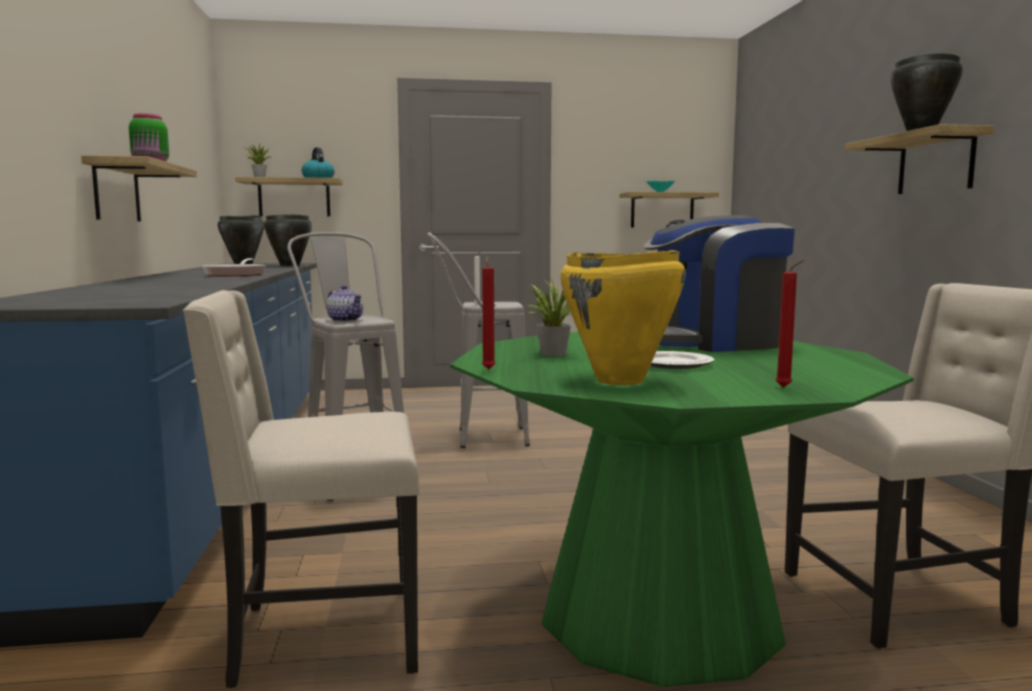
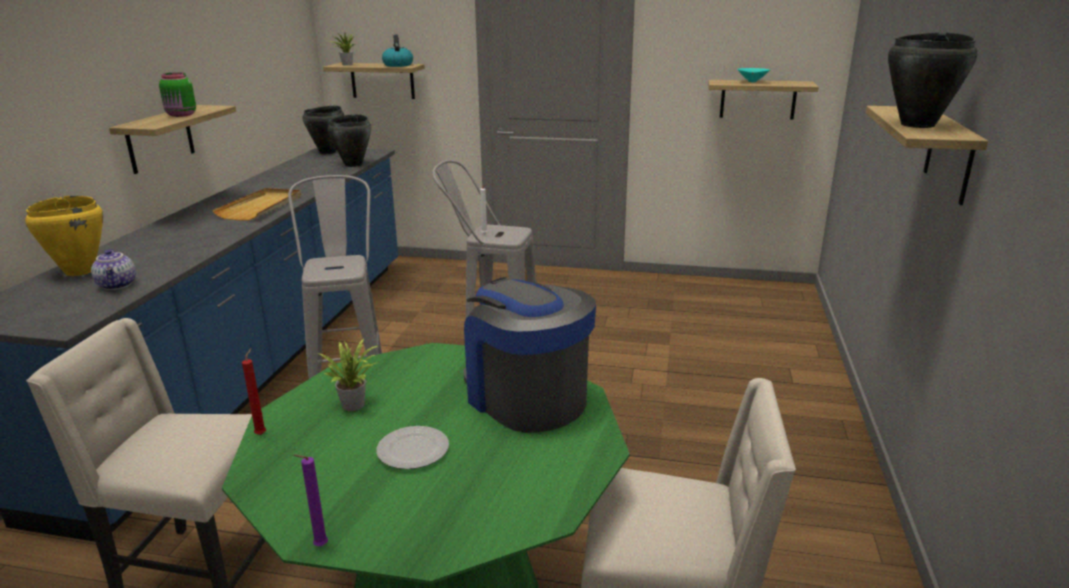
camera: 20 degrees right, 15 degrees up
frying pan [203,258,266,276] -> beige tray [212,188,301,221]
teapot [326,285,363,322] -> teapot moved to [91,249,136,290]
yellow cooking pot [560,250,686,385] -> yellow cooking pot moved to [25,196,103,276]
coffee machine [644,215,795,352] -> coffee machine turned 45 degrees clockwise [464,277,596,433]
red candle [776,260,804,388] -> none
none -> purple candle [293,455,328,546]

